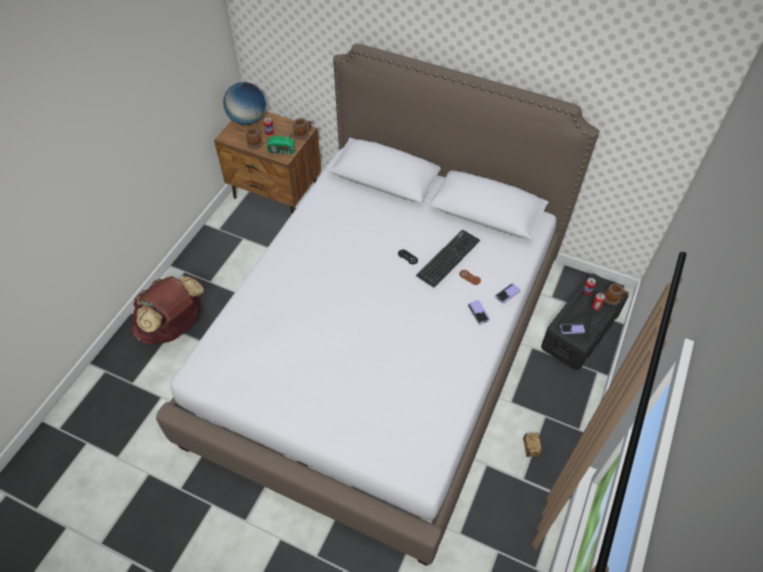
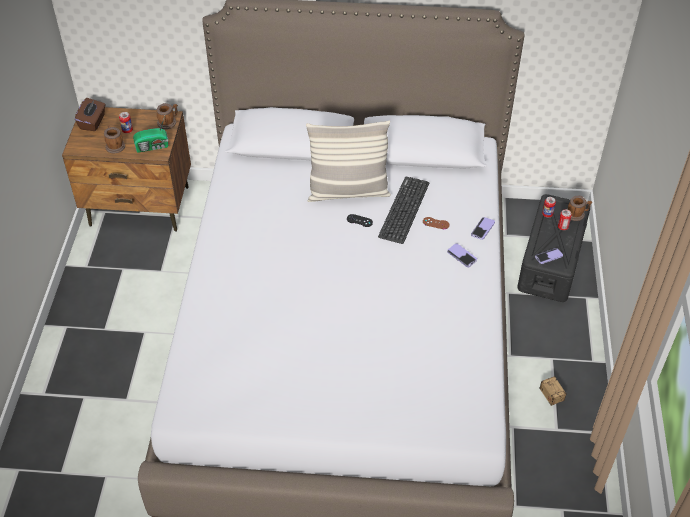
camera: 20 degrees left, 5 degrees down
brown backpack [131,276,204,345] -> none
globe [223,82,266,125] -> brown tissue box [75,98,106,131]
none -> pillow [306,121,391,202]

